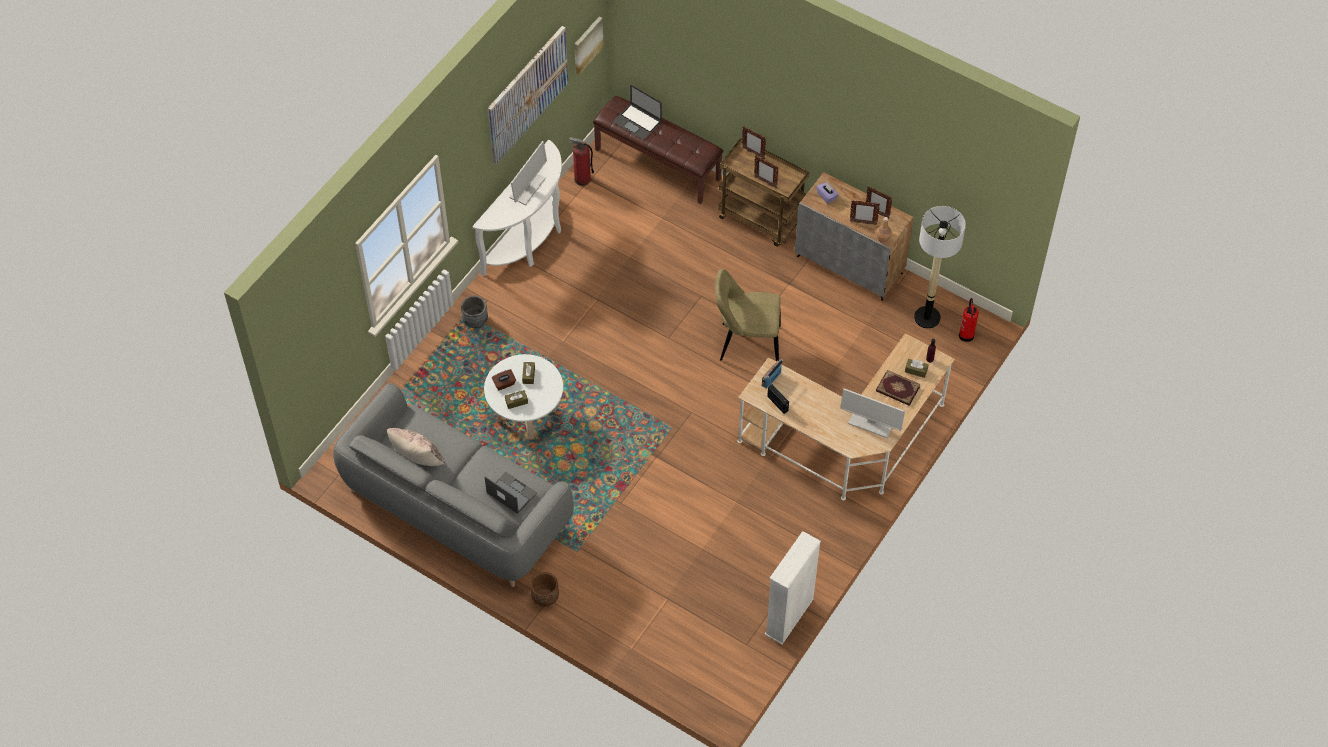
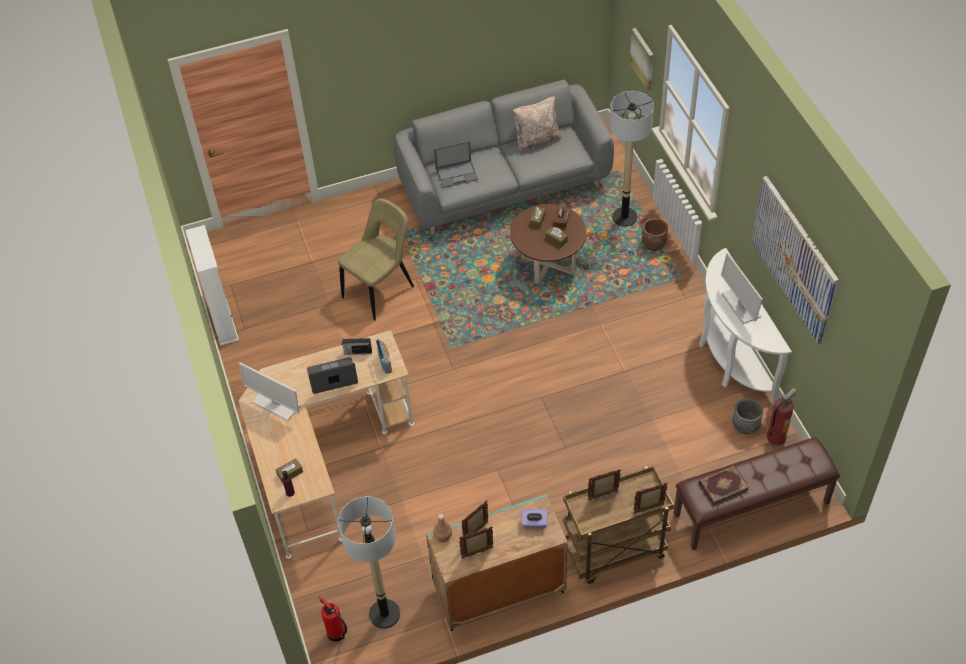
camera: 130 degrees right, 5 degrees down
grey planter [461,296,488,328] -> grey planter moved to [733,399,763,434]
white coffee table [484,354,563,439] -> brown coffee table [510,204,587,284]
brown planter [530,572,559,607] -> brown planter moved to [642,218,668,251]
picture [574,16,604,75] -> picture moved to [630,28,654,90]
laptop [613,85,662,140] -> laptop moved to [307,357,358,394]
beige chair [715,269,781,361] -> beige chair moved to [338,198,414,320]
grey cabinet [795,172,914,301] -> turquoise cabinet [426,494,568,631]
monitor [840,388,905,438] -> monitor turned 120 degrees counterclockwise [239,363,301,421]
book [876,370,921,406] -> book moved to [699,465,749,505]
none -> floor lamp [610,91,654,226]

